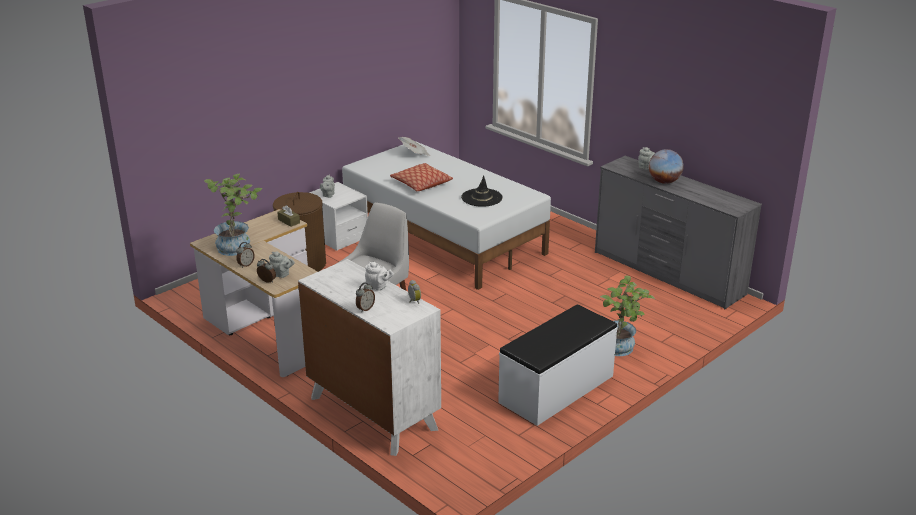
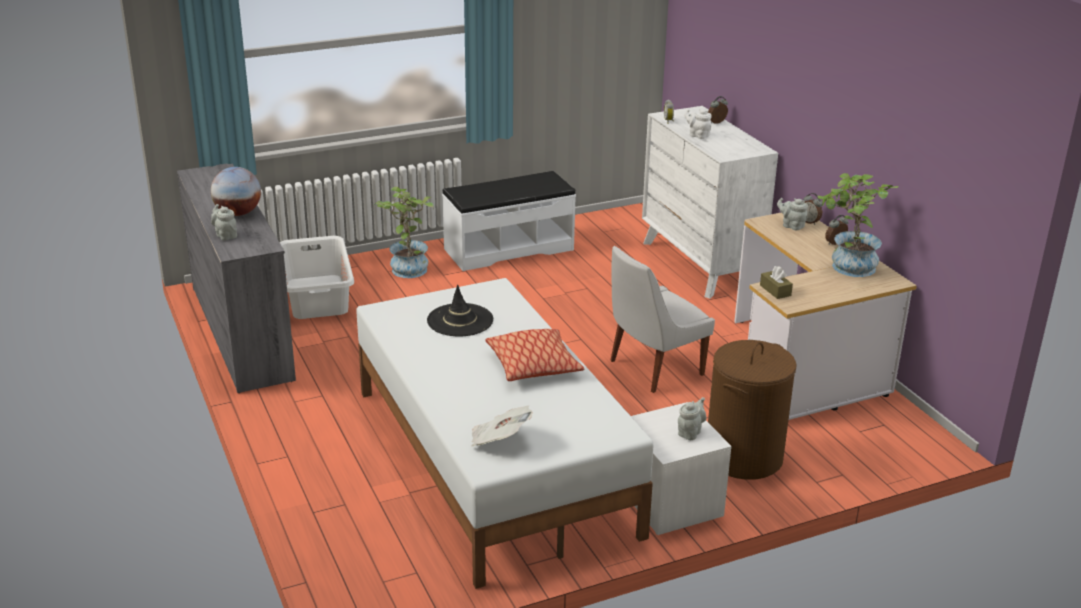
camera: 160 degrees left, 0 degrees up
none -> white laundry basket [280,236,354,319]

